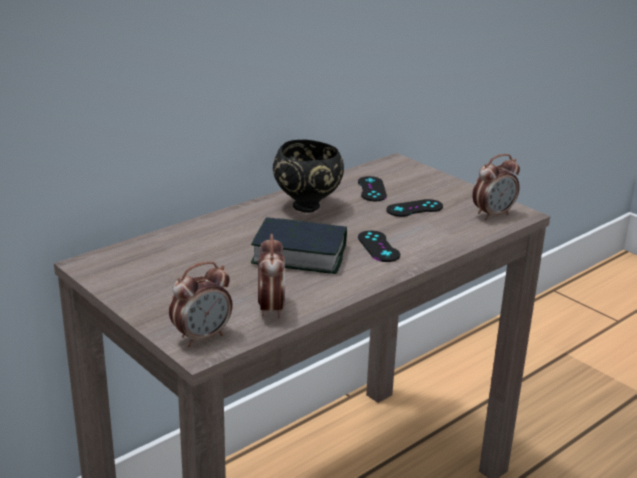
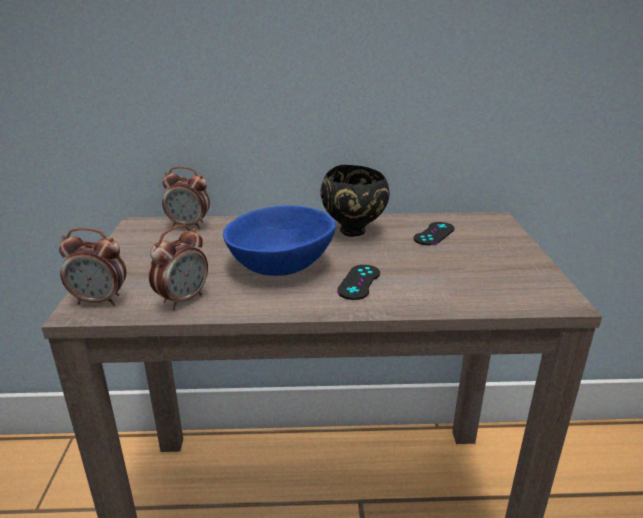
camera: 40 degrees right, 0 degrees up
book [251,217,347,274] -> blue bowl [223,205,336,276]
black game controller [386,199,443,217] -> none
alarm clock [472,154,520,220] -> alarm clock moved to [162,166,210,229]

